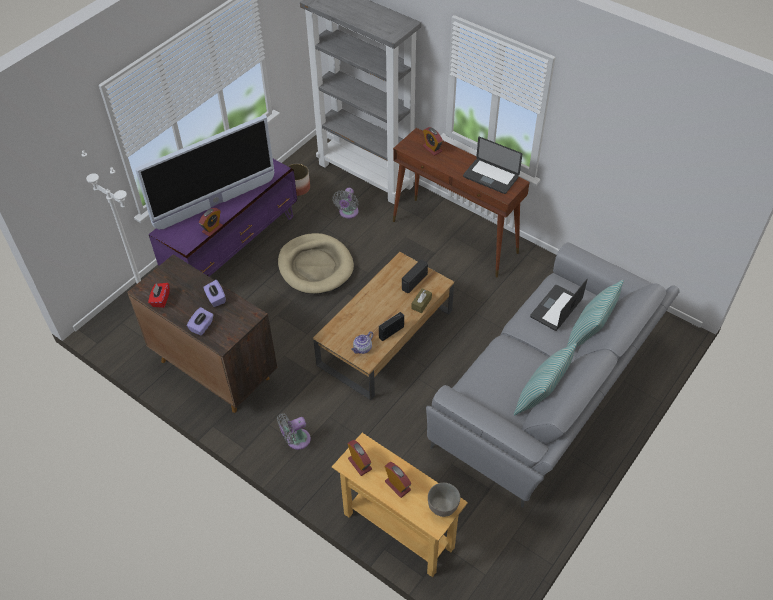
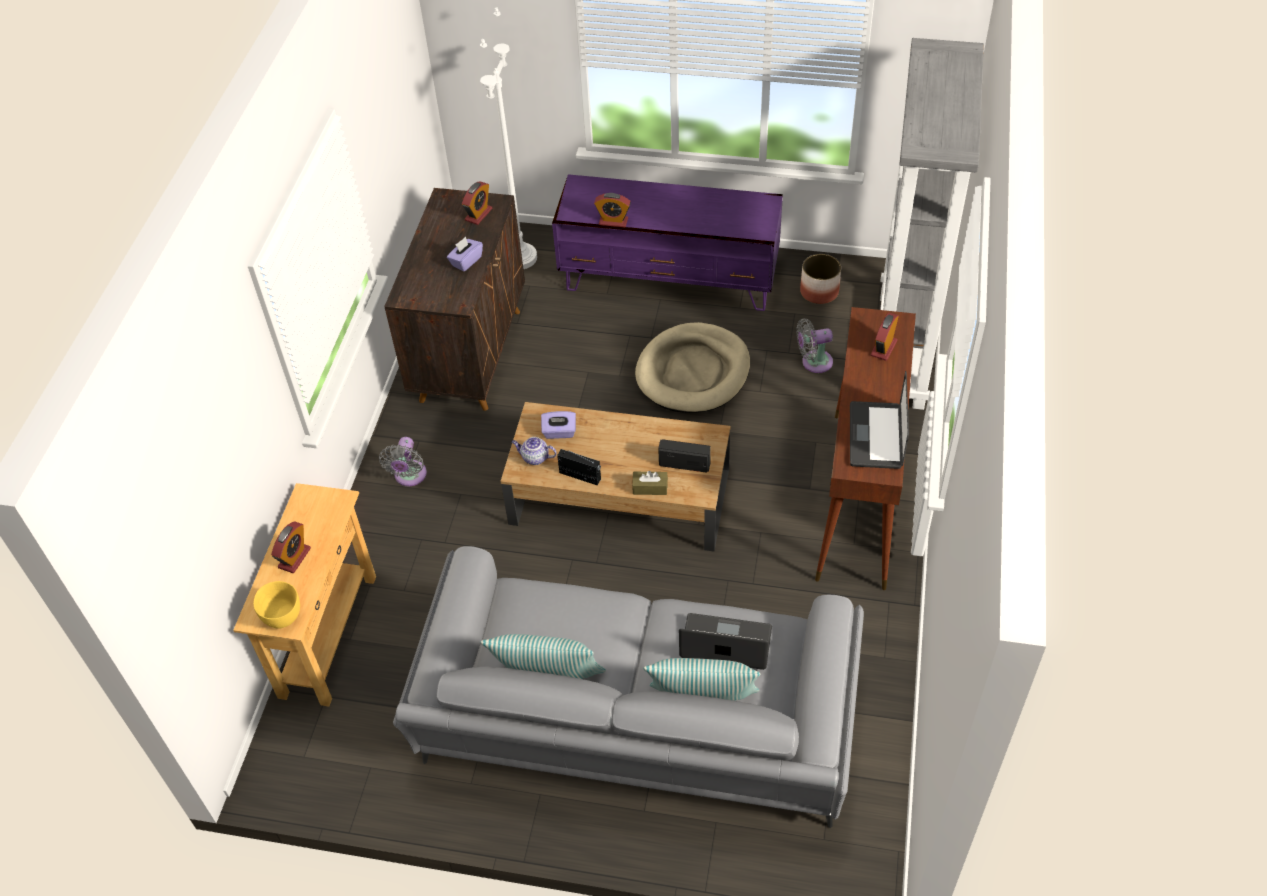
camera: 65 degrees right, 0 degrees up
television [135,115,274,229] -> none
red tissue box [148,283,170,308] -> none
purple tissue box [187,307,214,336] -> purple tissue box moved to [541,411,576,439]
grey fan [277,413,311,450] -> grey fan turned 120 degrees counterclockwise [379,437,427,486]
alarm clock [347,440,372,476] -> alarm clock moved to [462,181,493,225]
grey bowl [428,483,460,517] -> yellow bowl [253,581,300,629]

